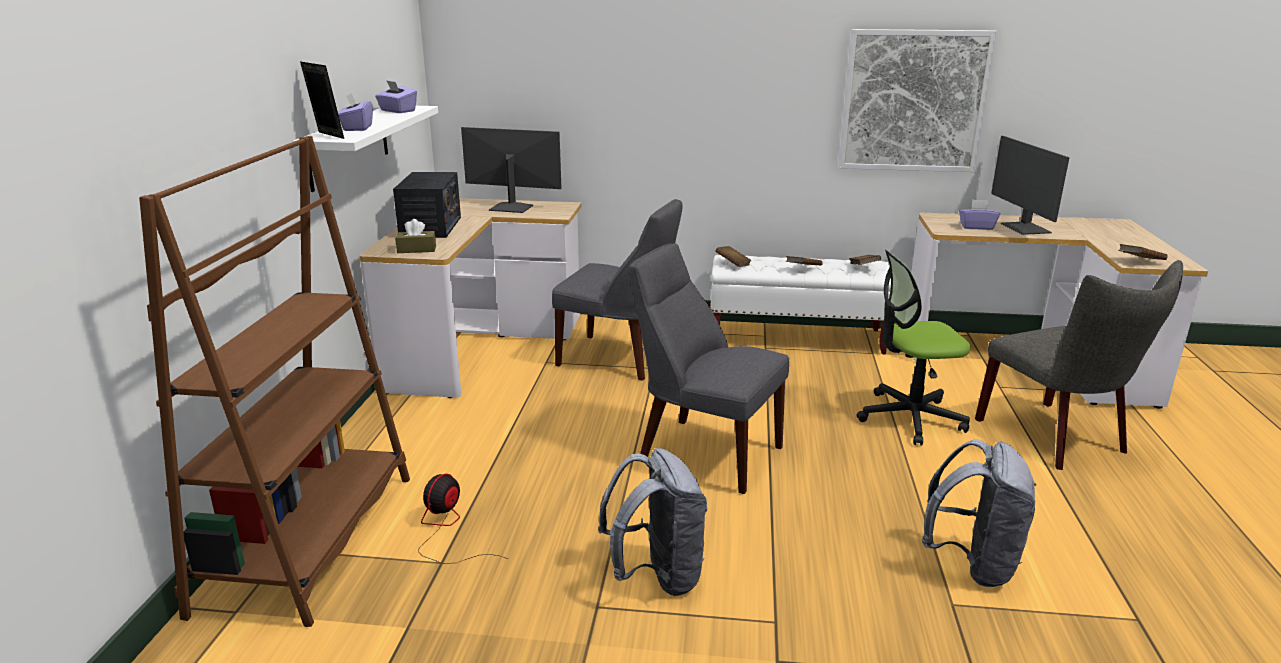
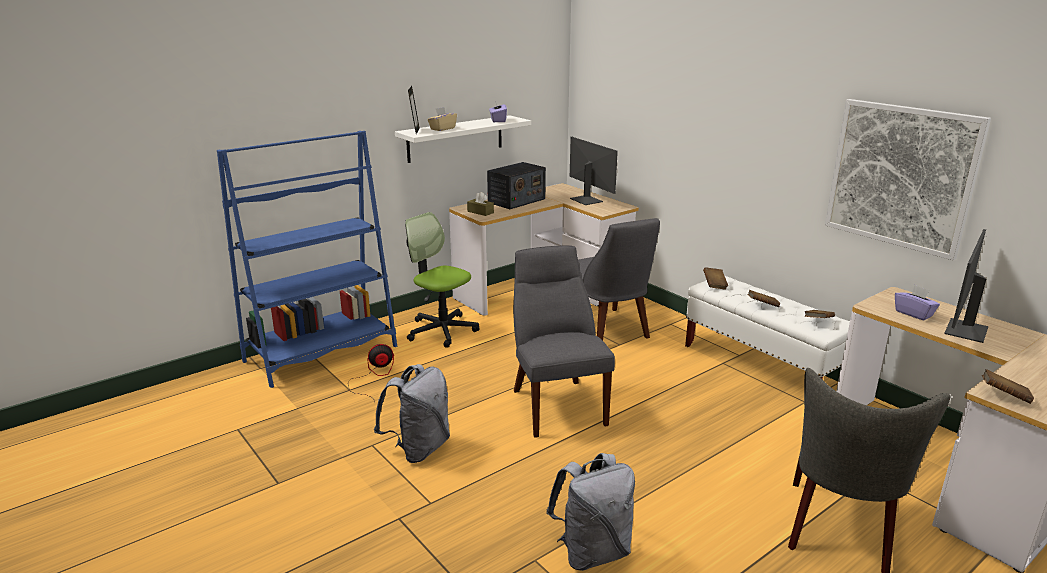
camera: 45 degrees right, 0 degrees up
brown bookcase [139,136,410,627] -> blue bookcase [217,131,397,388]
purple tissue box [338,93,373,131] -> beige tissue box [427,107,457,131]
office chair [857,250,970,446] -> office chair moved to [405,212,479,348]

